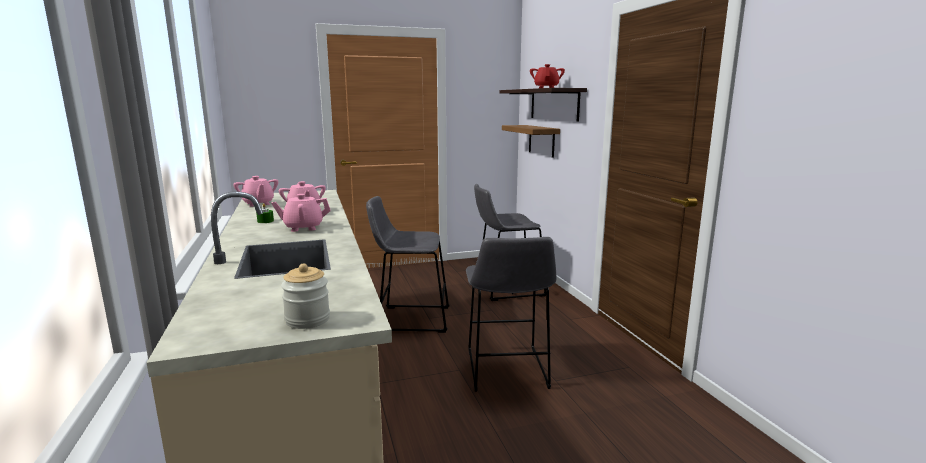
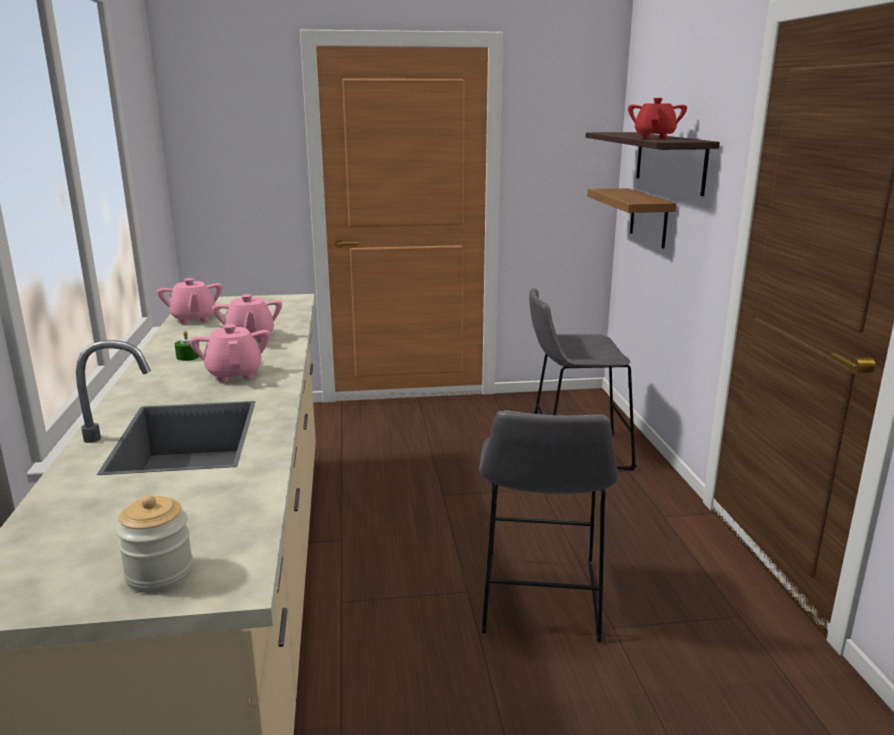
camera: 10 degrees right, 5 degrees up
pink teapot [271,194,331,232] -> pink teapot turned 75 degrees clockwise [189,324,270,382]
grey stool [366,196,450,333] -> none

